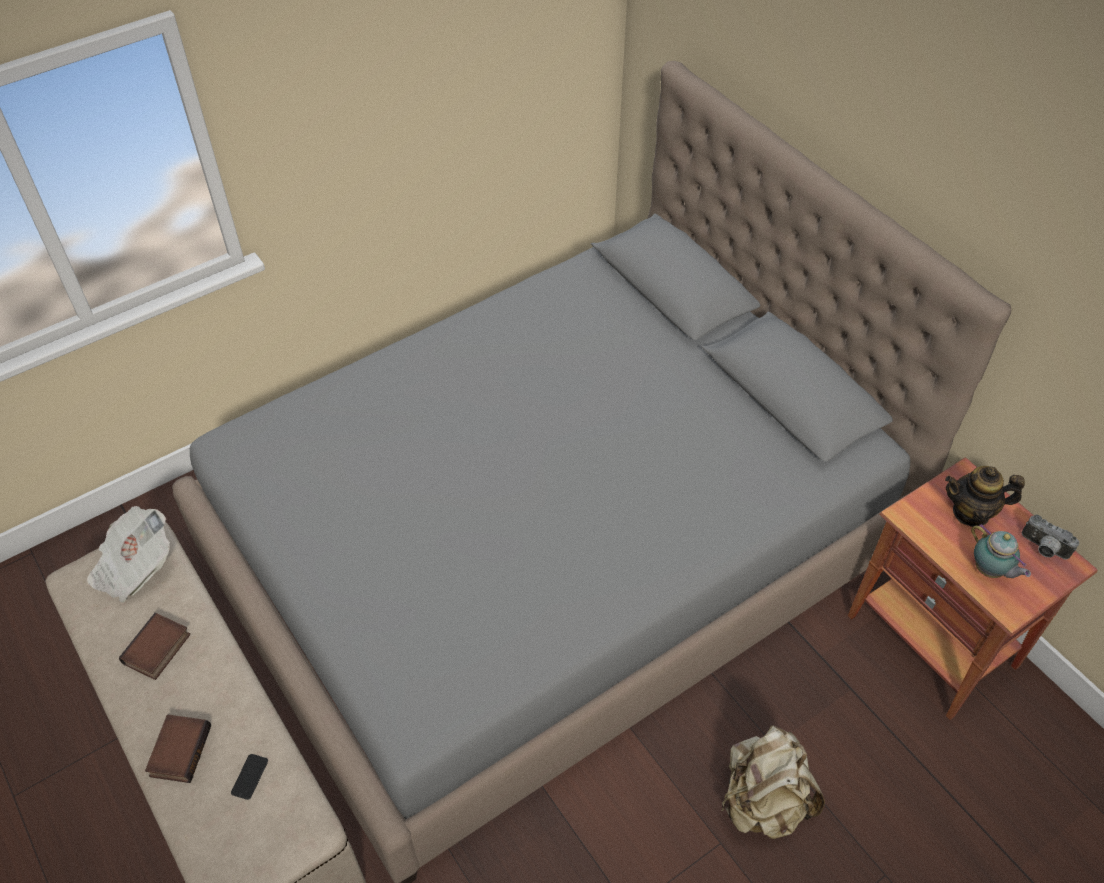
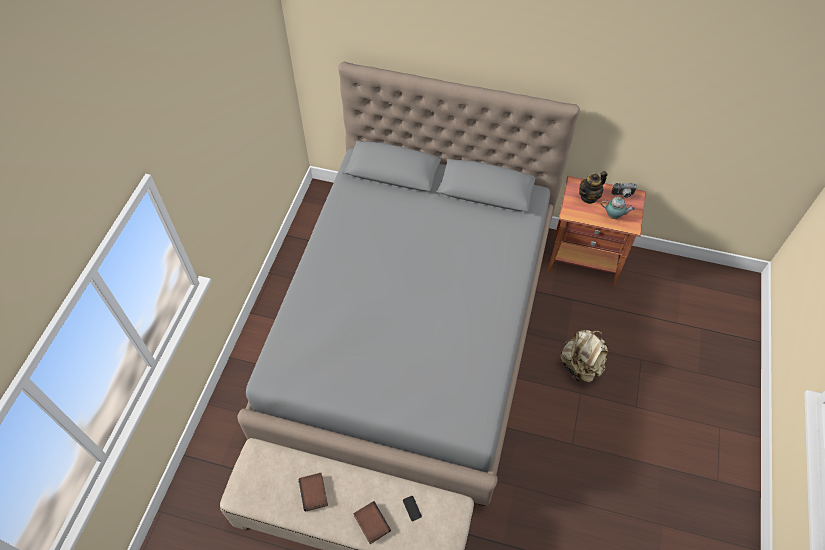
camera: 40 degrees left, 5 degrees up
newspaper [87,506,170,603] -> none

